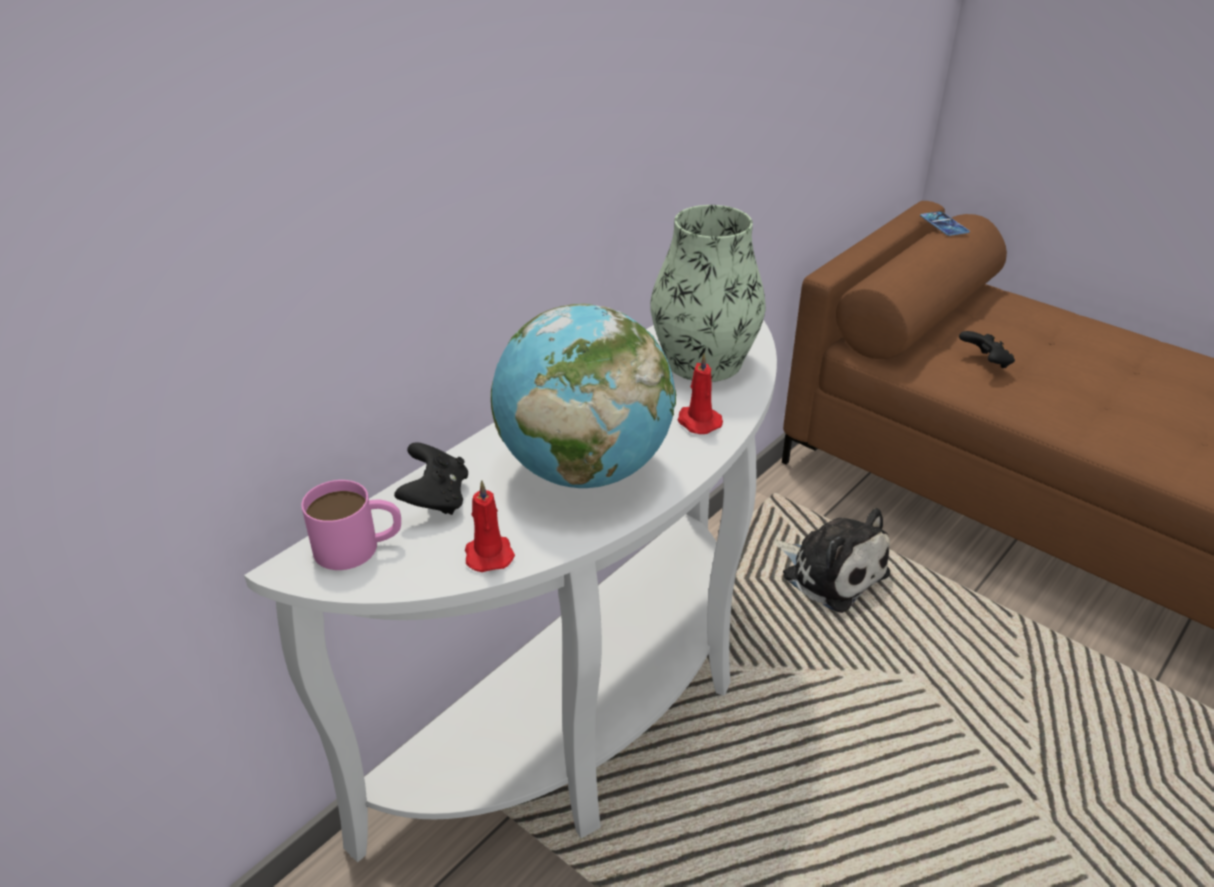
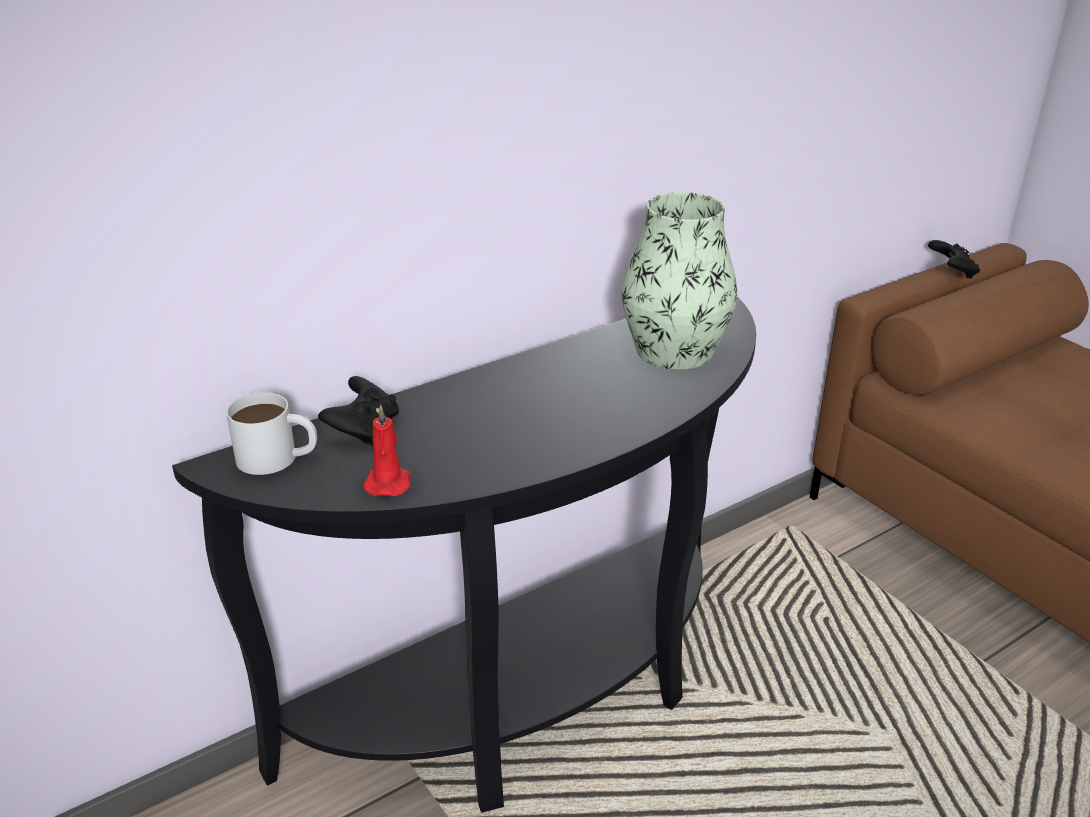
camera: 15 degrees right, 5 degrees down
white console table [244,320,777,862] -> black console table [172,297,756,813]
pink mug [301,480,401,570] -> white mug [226,393,317,475]
globe [491,304,676,488] -> none
red candle [678,353,723,434] -> none
plush toy [774,508,890,613] -> none
phone [920,211,970,236] -> none
black game controller [959,331,1015,368] -> black game controller moved to [928,240,980,279]

